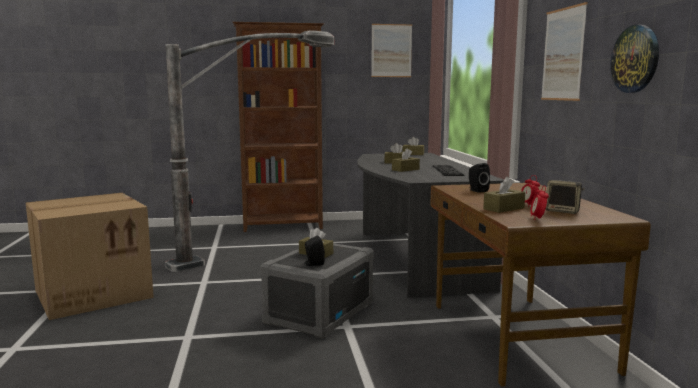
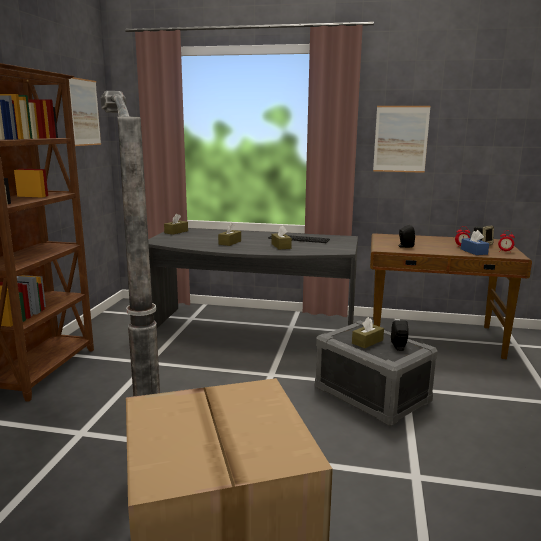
camera: 70 degrees left, 5 degrees up
brown tissue box [483,177,525,213] -> blue tissue box [461,230,489,255]
wall clock [610,25,659,93] -> none

